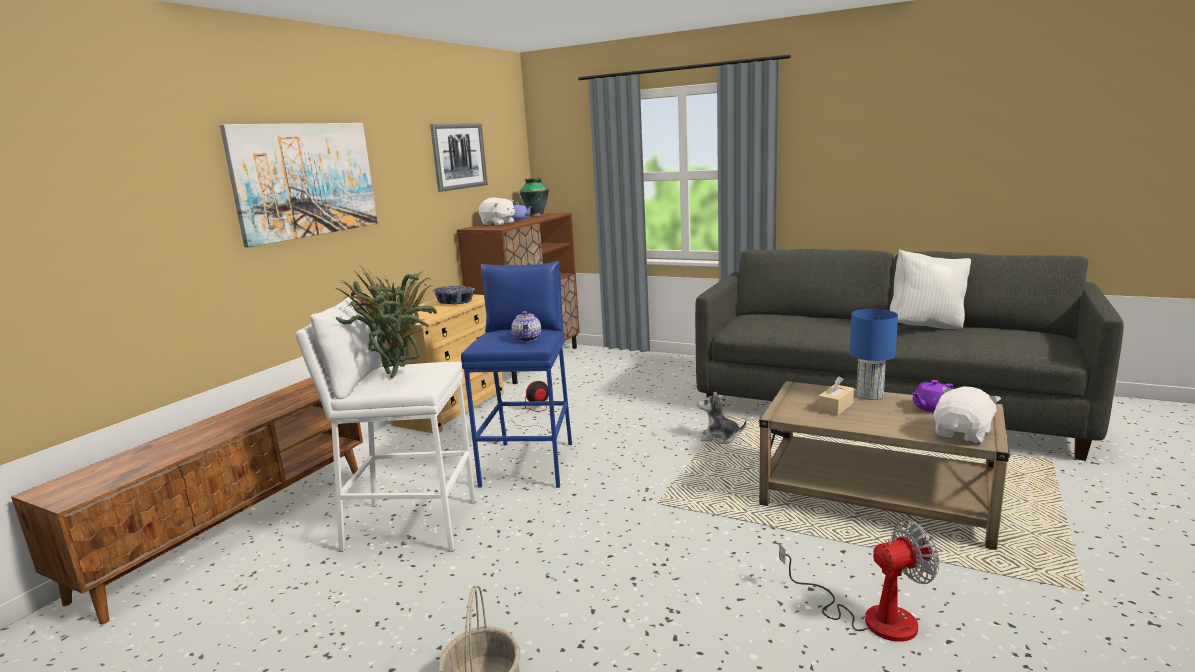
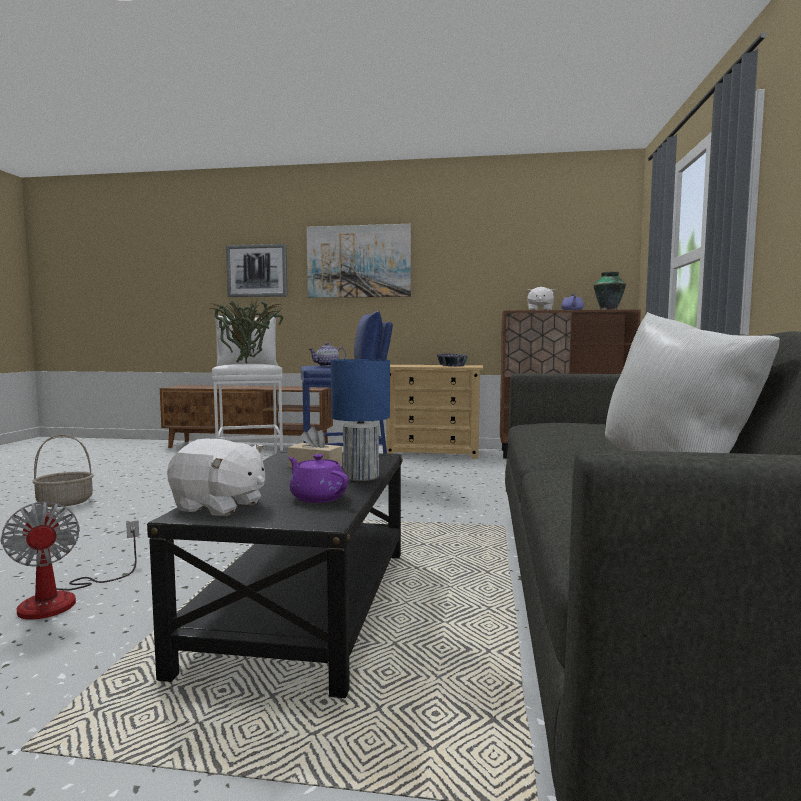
camera: 70 degrees right, 10 degrees down
picture [430,123,488,192] -> picture moved to [226,244,287,297]
fan [511,381,548,429] -> none
plush toy [697,391,747,444] -> none
beige coffee table [759,381,1010,550] -> black coffee table [147,450,403,698]

